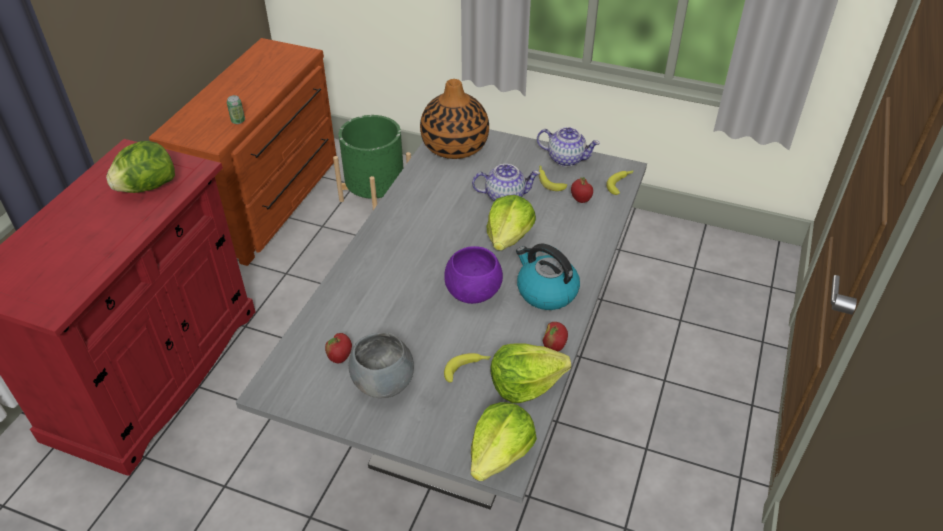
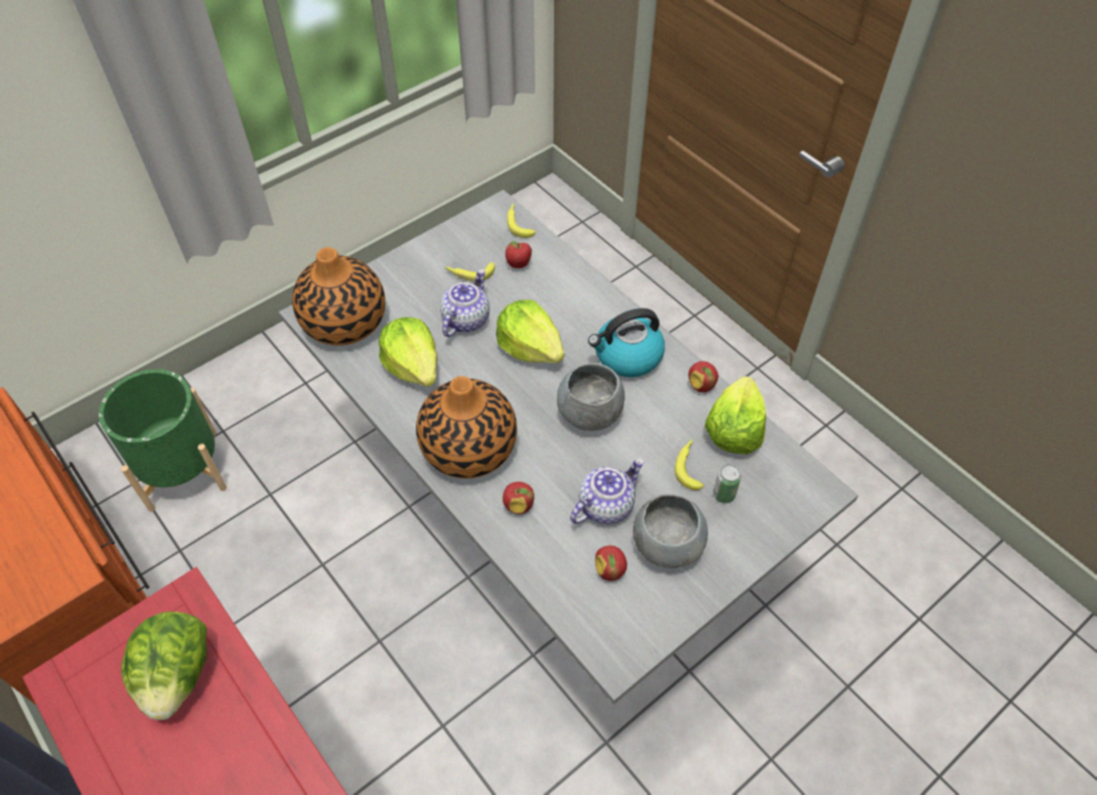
camera: 60 degrees left, 10 degrees up
can [227,95,245,124] -> can moved to [713,464,741,503]
purple bowl [444,246,503,304] -> grey bowl [557,363,625,431]
lettuce [471,402,537,481] -> lettuce moved to [379,317,437,387]
teapot [537,127,600,167] -> teapot moved to [570,458,644,524]
none -> vase [416,376,517,479]
none -> apple [503,482,534,514]

